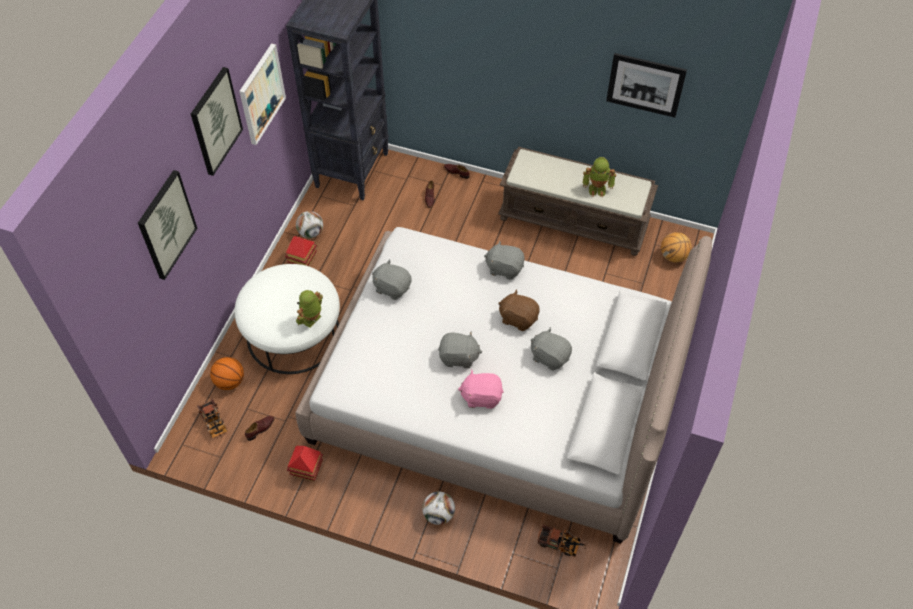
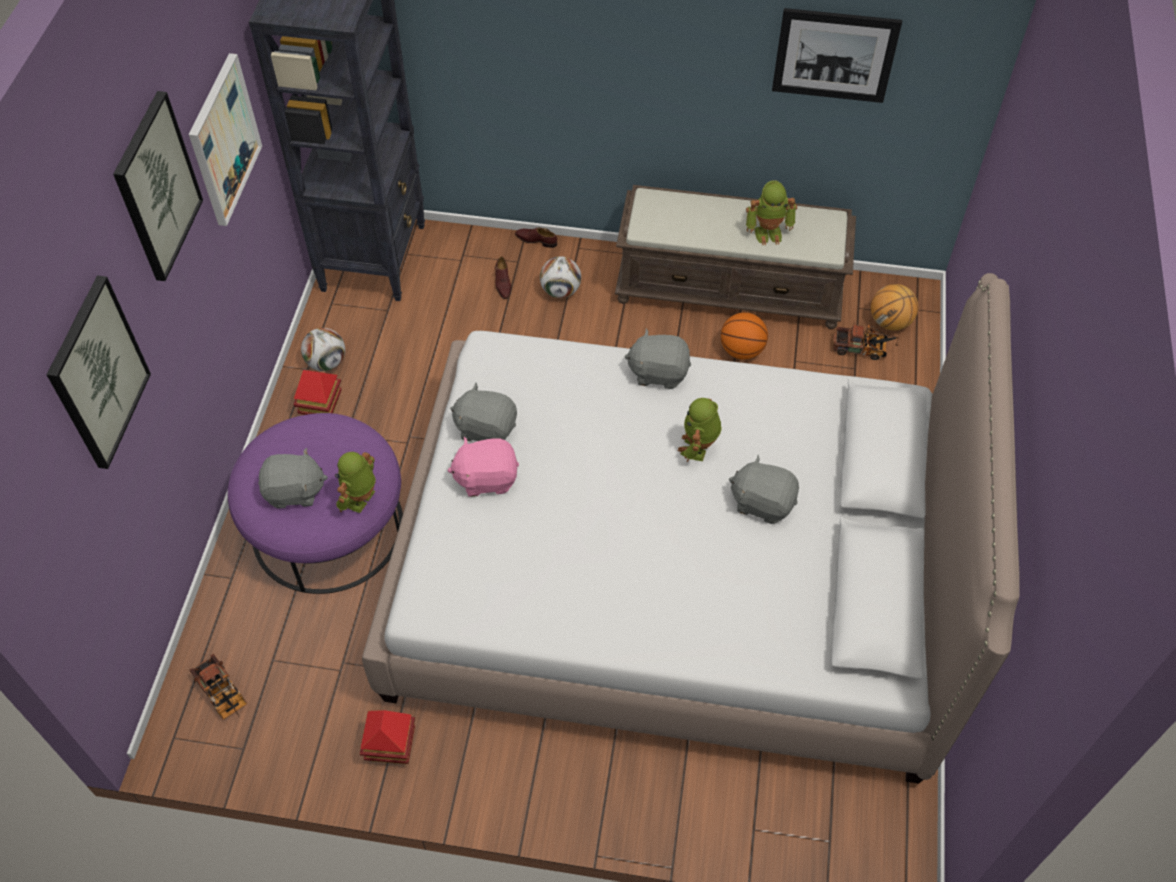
camera: 10 degrees left, 0 degrees up
basketball [210,357,244,390] -> basketball moved to [721,312,768,360]
white ottoman [235,264,340,374] -> purple ottoman [228,413,403,594]
brown shoe [245,416,274,441] -> none
football [422,491,455,525] -> football moved to [540,256,581,298]
grey plush toy [438,331,482,368] -> grey plush toy moved to [258,448,328,509]
pink plush toy [458,369,503,409] -> pink plush toy moved to [448,437,519,497]
brown plush toy [498,289,540,331] -> toy robot [677,398,722,462]
toy truck [537,524,585,557] -> toy truck moved to [833,321,899,360]

